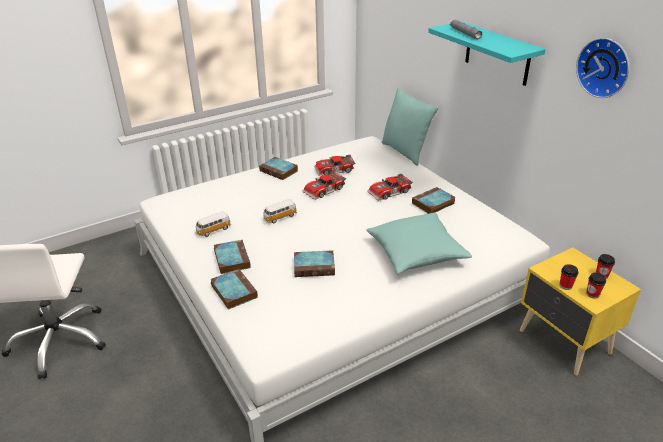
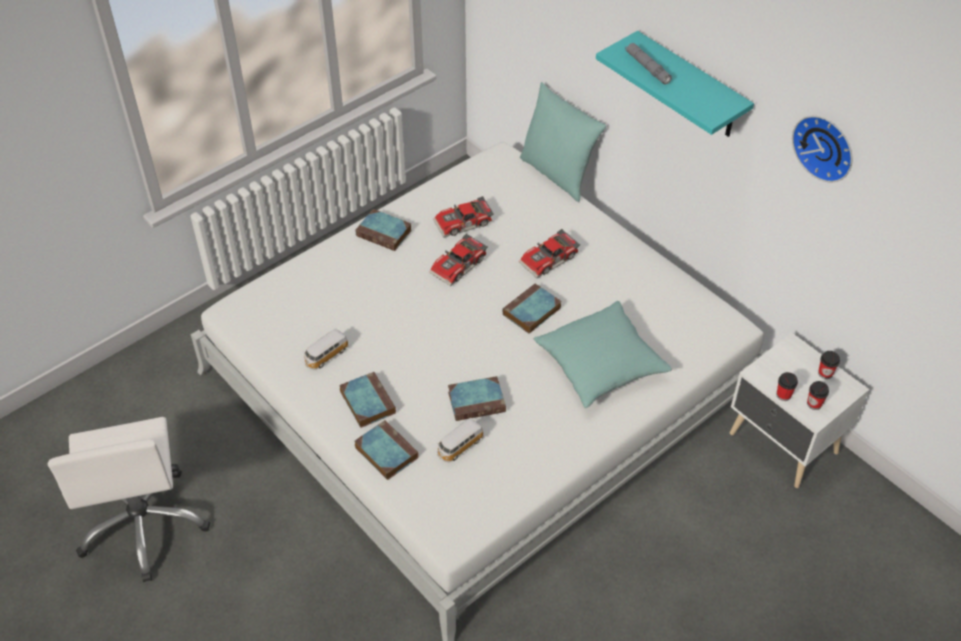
camera: 10 degrees left, 15 degrees up
toy car [263,199,297,223] -> toy car moved to [437,418,484,462]
book [412,187,455,214] -> book moved to [503,283,562,334]
yellow nightstand [520,247,641,376] -> white nightstand [730,333,869,488]

